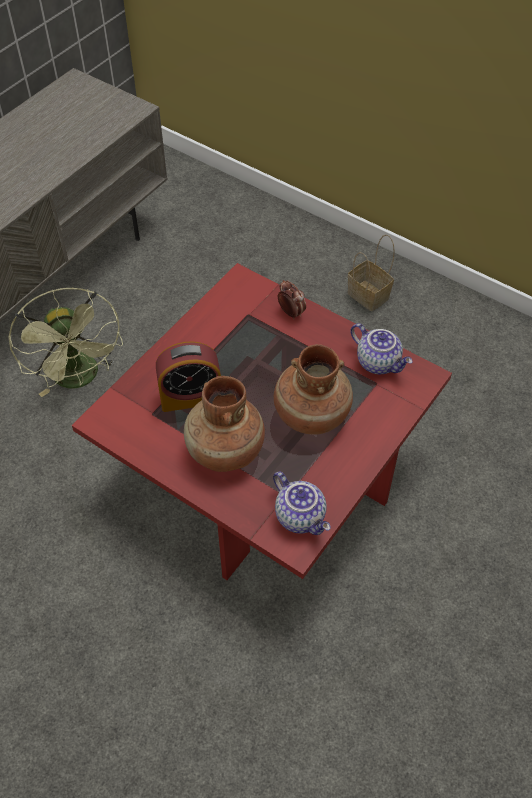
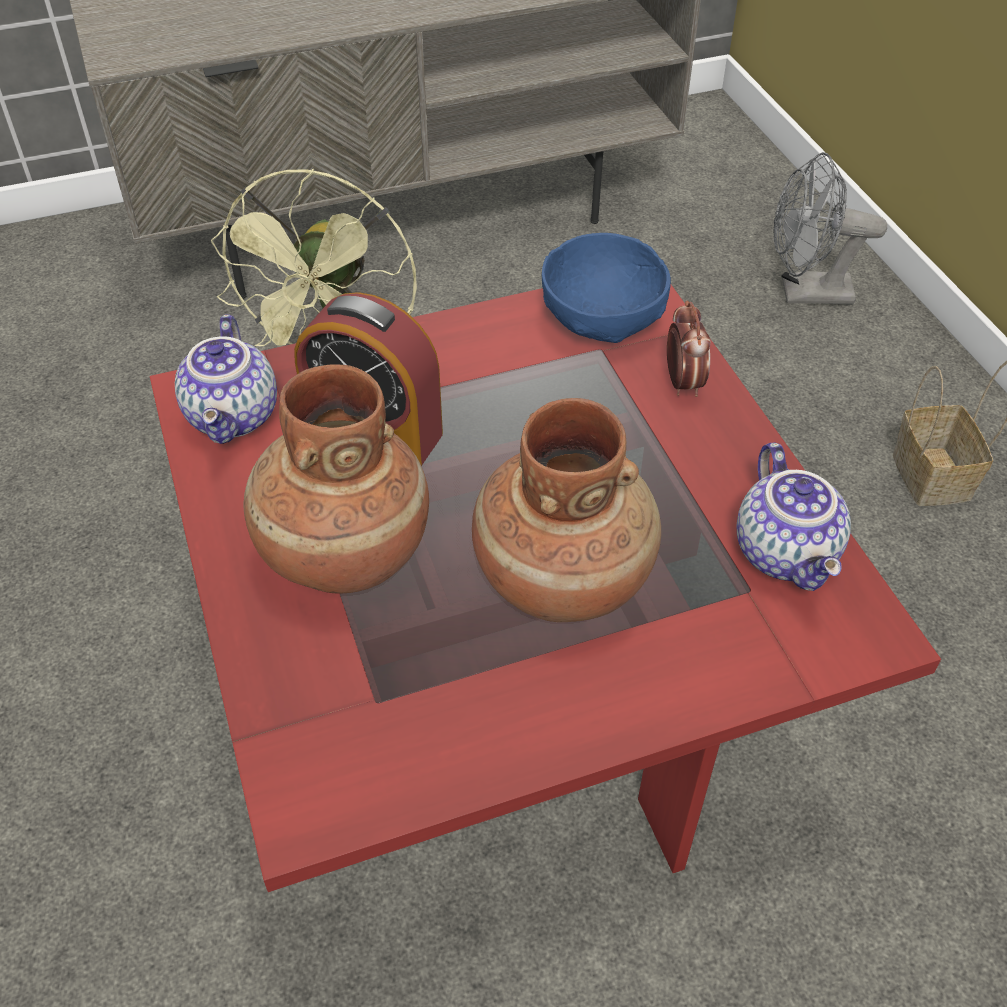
camera: 35 degrees right, 5 degrees down
teapot [273,472,330,535] -> teapot moved to [175,314,277,444]
none -> blue bowl [542,233,671,343]
none -> grey fan [773,152,887,305]

